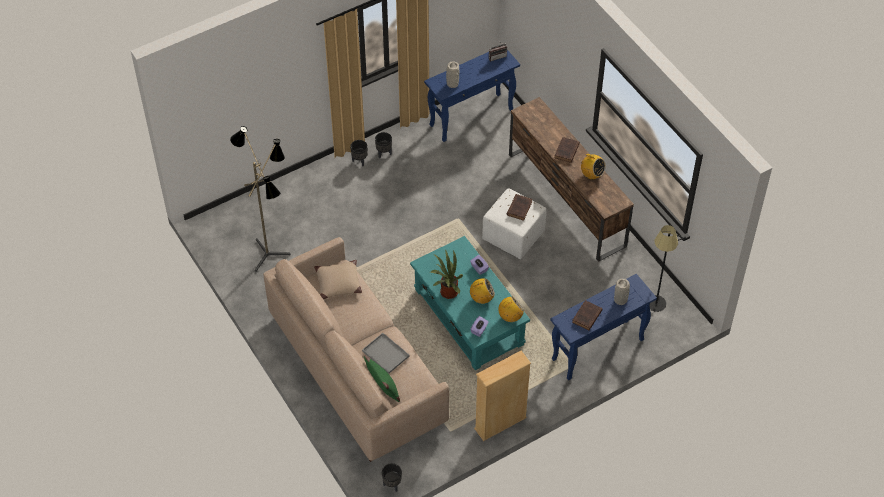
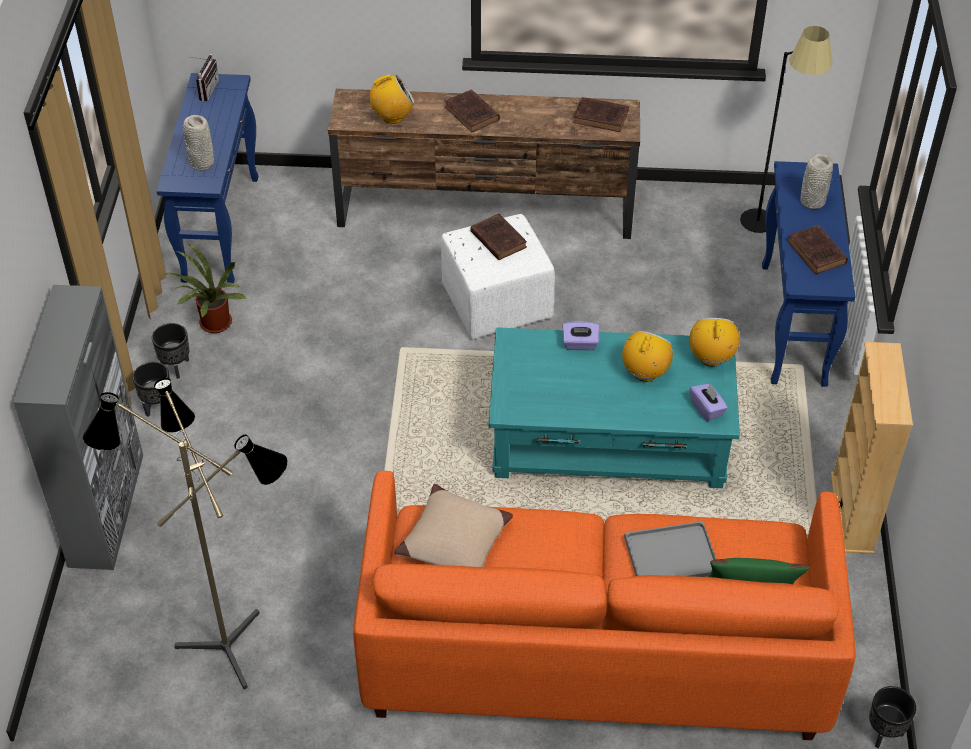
camera: 55 degrees left, 5 degrees down
beige sofa [263,237,449,462] -> orange sofa [353,471,855,740]
potted plant [429,249,463,299] -> potted plant moved to [165,243,248,333]
radio [579,154,606,180] -> radio moved to [369,75,415,124]
none -> grey cabinet [13,285,143,570]
none -> brown book [573,97,629,132]

